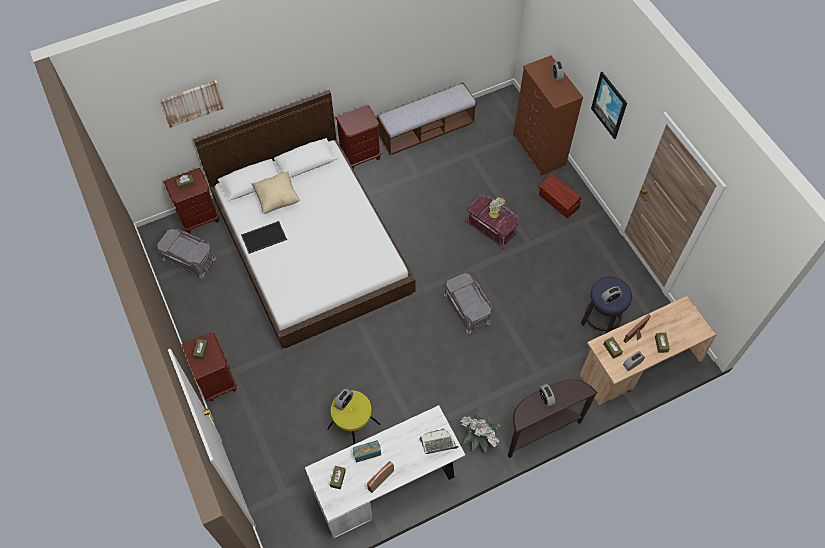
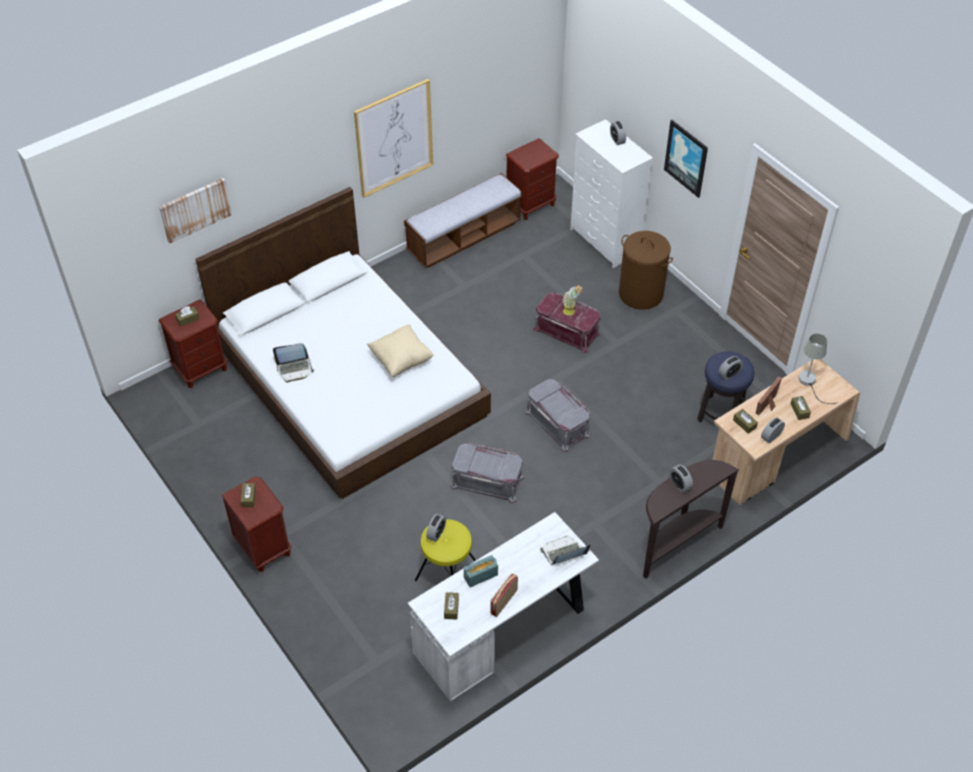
camera: 10 degrees left, 10 degrees down
grey storage box [157,229,217,279] -> grey storage box moved to [450,443,524,504]
tray [241,221,287,254] -> laptop [273,343,314,383]
beige pillow [251,171,300,214] -> beige pillow moved to [367,325,434,377]
brown nightstand [336,105,381,170] -> brown nightstand moved to [506,138,559,220]
potted plant [459,413,502,452] -> none
brown dresser [513,56,583,176] -> white dresser [570,119,653,268]
brown storage box [539,173,581,218] -> brown laundry basket [619,231,673,310]
none -> picture [354,79,433,198]
none -> grey table lamp [798,334,838,404]

